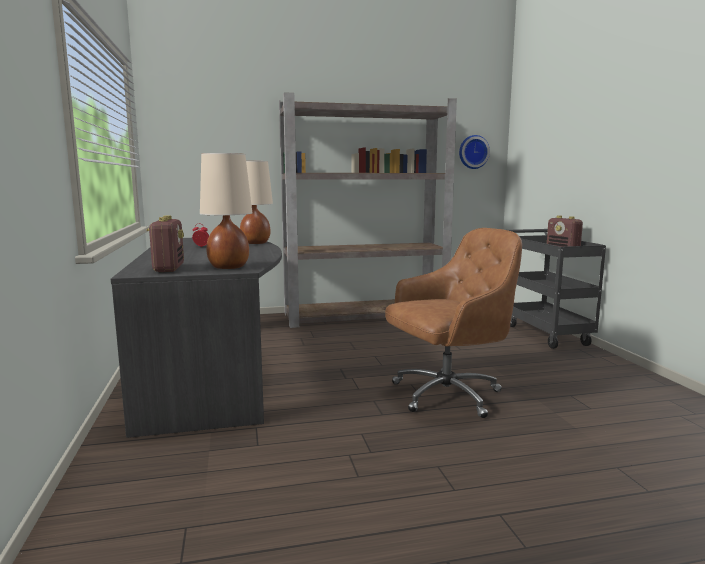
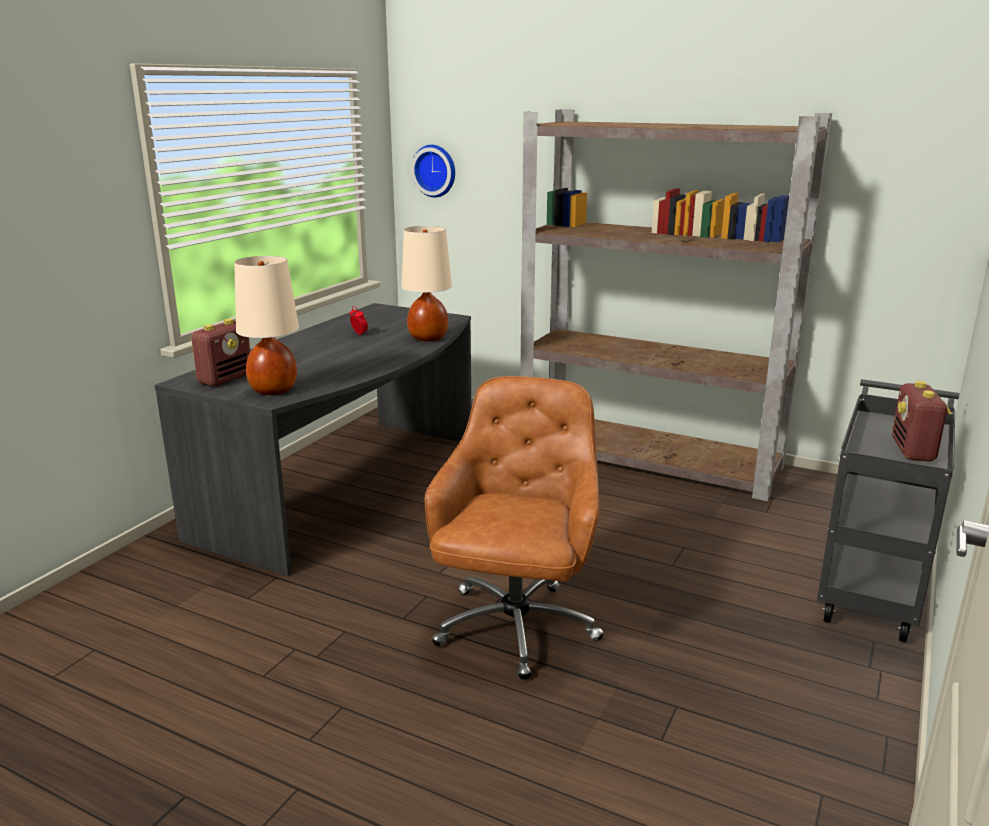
camera: 40 degrees right, 10 degrees up
brown office chair [385,228,522,418] -> brown office chair turned 90 degrees counterclockwise [425,376,603,680]
wall clock [459,135,490,169] -> wall clock moved to [411,145,455,197]

